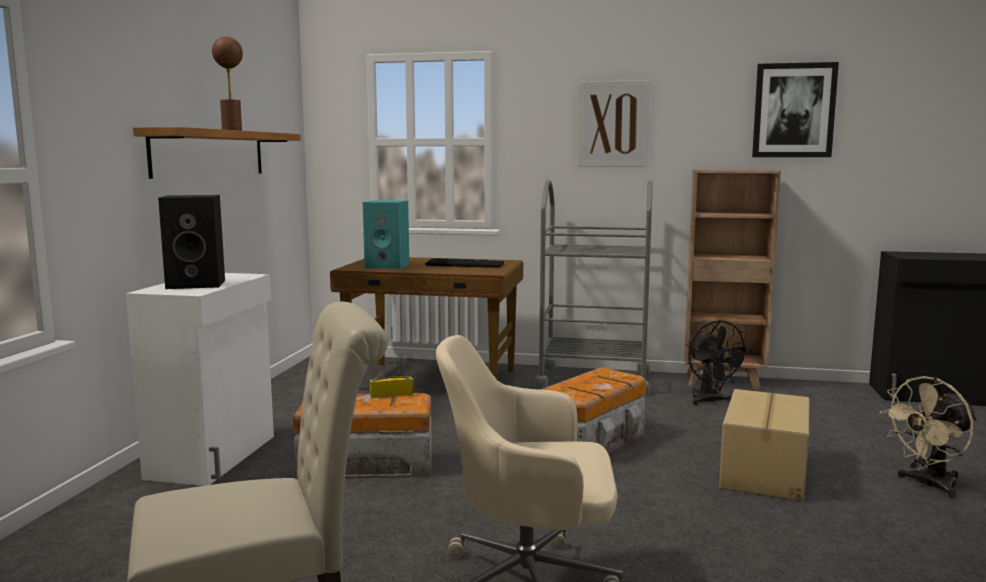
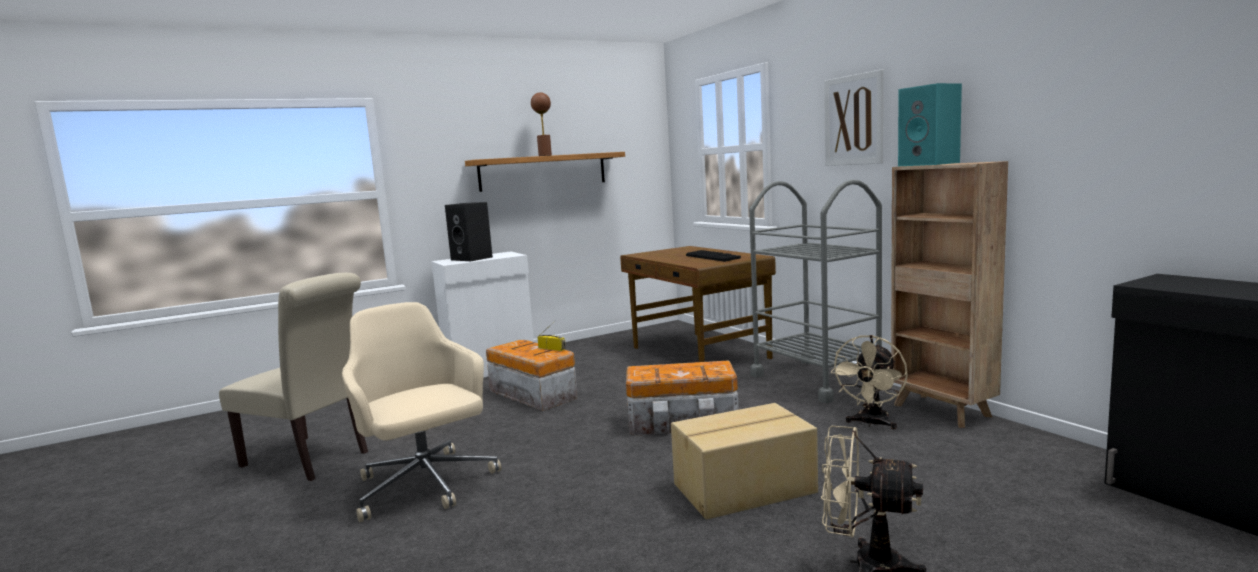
camera: 50 degrees right, 0 degrees up
turquoise speaker [363,200,409,269] -> turquoise speaker moved to [898,83,962,166]
black fan [686,320,752,405] -> beige fan [831,335,908,429]
picture [752,62,839,157] -> none

